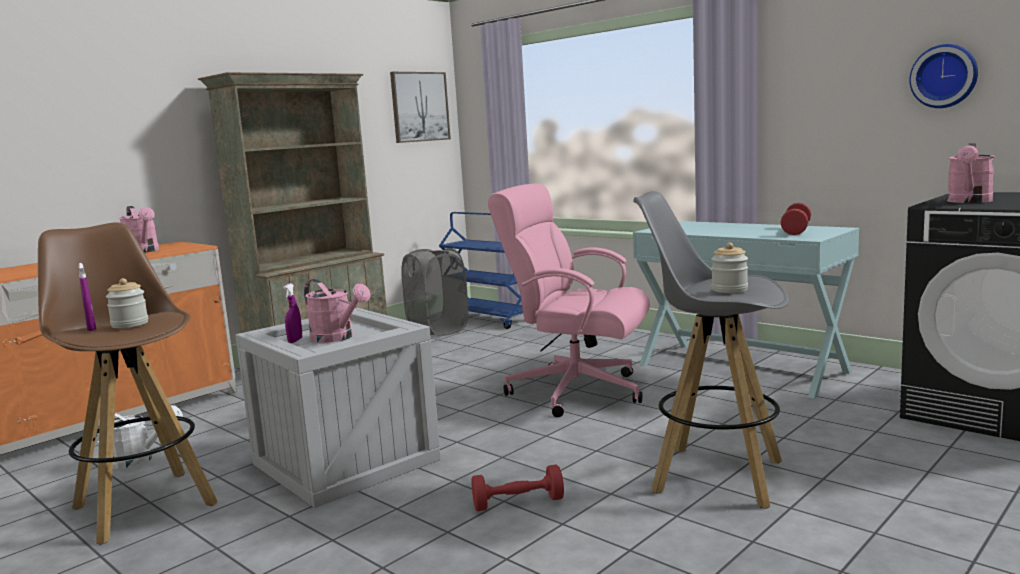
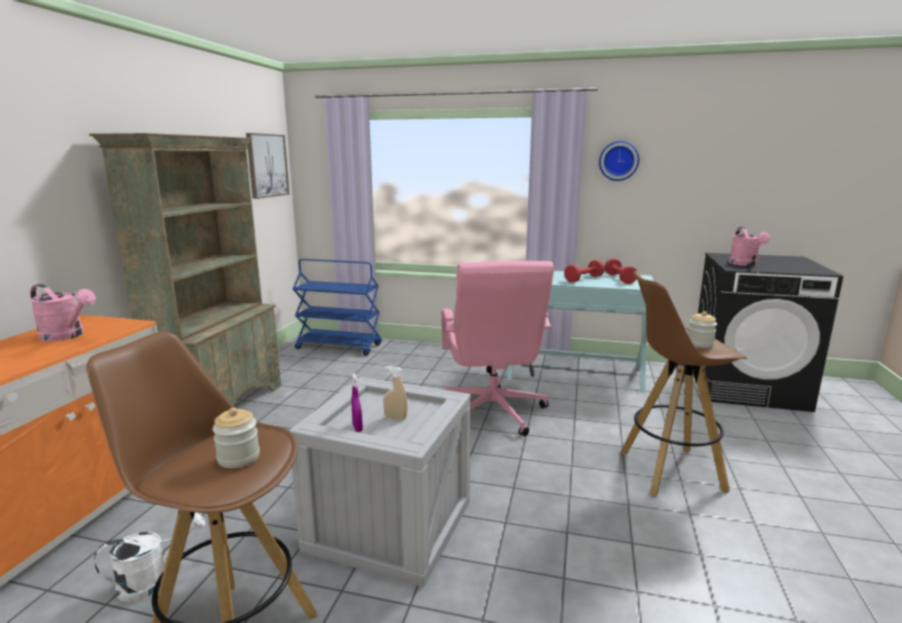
camera: 30 degrees left, 5 degrees up
purple spray bottle [78,263,96,331] -> none
pink watering can [304,279,370,343] -> beige spray bottle [383,366,407,420]
grey laundry basket [401,248,468,336] -> none
red dumbbell [471,464,564,511] -> red dumbbell moved to [564,260,604,282]
pink office chair [488,183,650,417] -> pink office chair turned 90 degrees counterclockwise [441,261,554,436]
grey stool [633,191,789,509] -> brown stool [620,271,747,497]
wall clock [909,44,978,108] -> wall clock moved to [599,141,639,181]

